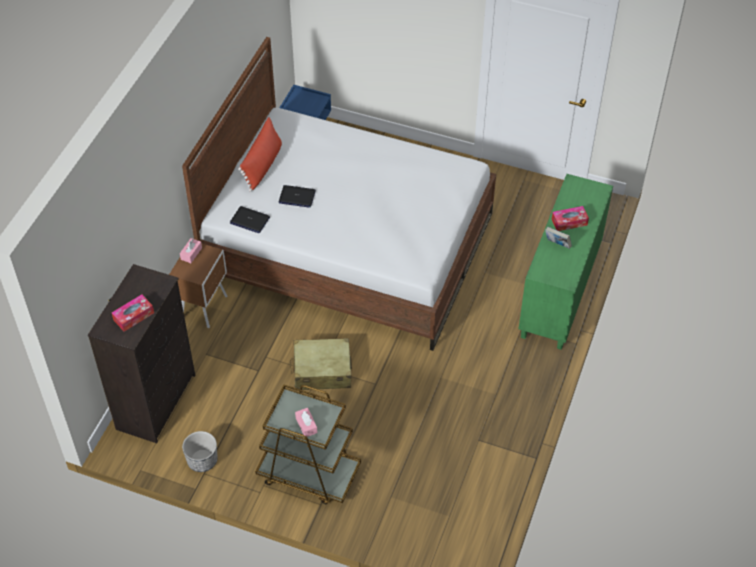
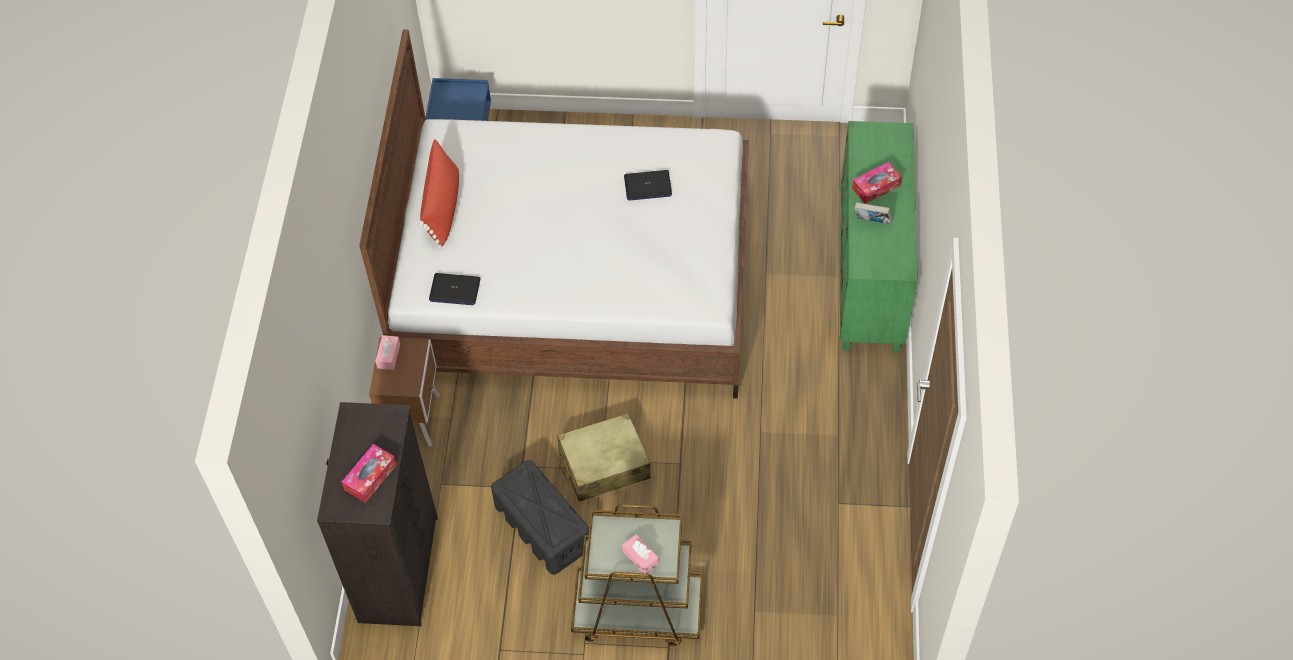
camera: 15 degrees left, 5 degrees up
planter [182,431,218,472] -> none
laptop [279,185,316,208] -> laptop moved to [624,170,672,201]
none -> black storage box [491,460,589,575]

